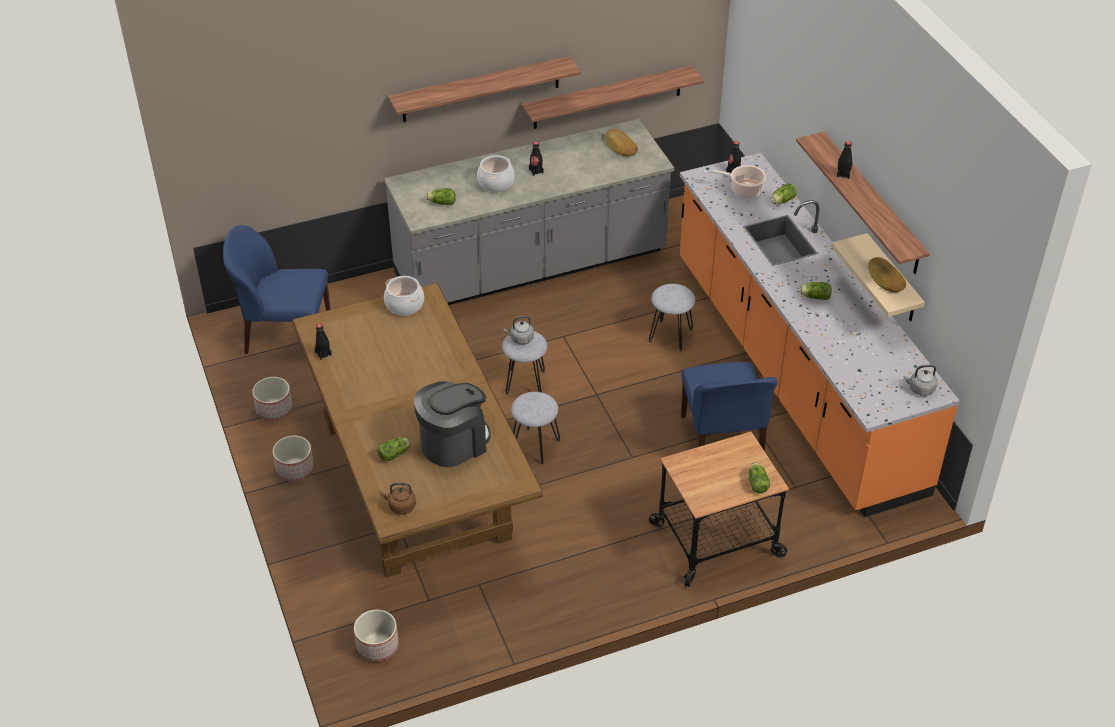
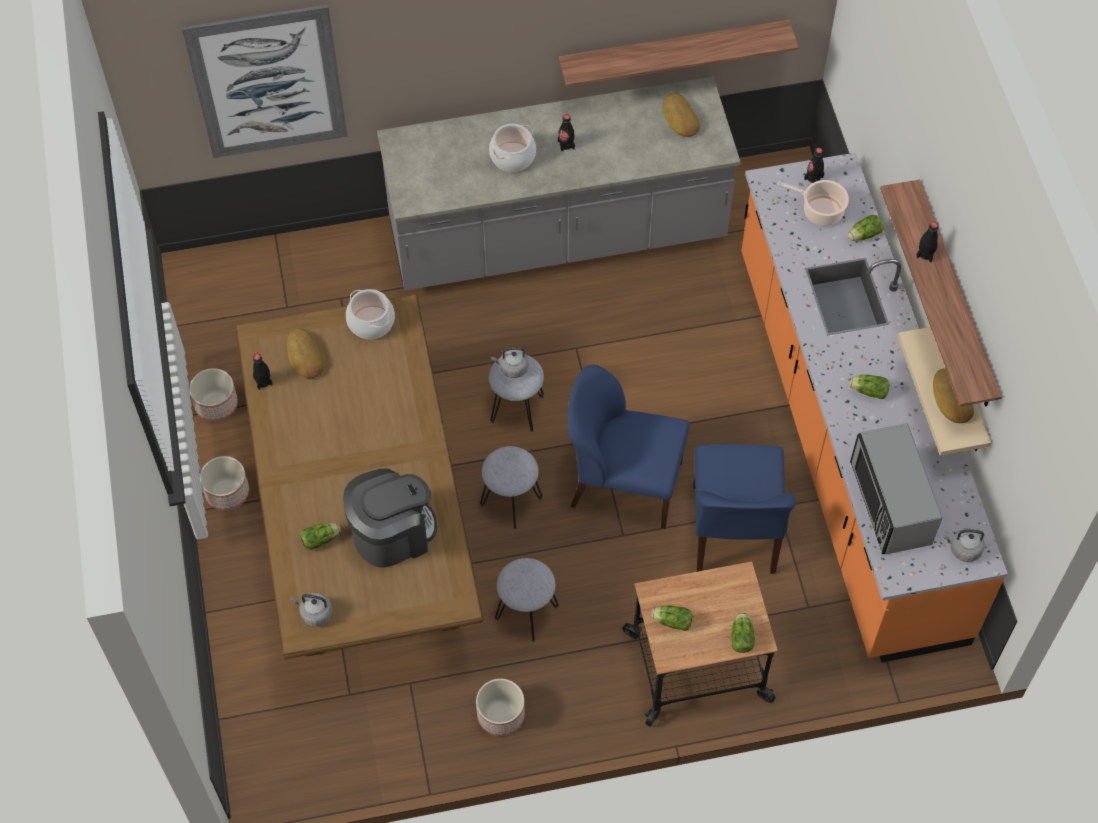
camera: 10 degrees right, 15 degrees up
blue chair [223,225,331,354] -> blue chair moved to [567,365,690,529]
planter [354,609,399,662] -> planter moved to [476,679,525,736]
brown kettle [380,483,416,515] -> grey kettle [291,593,333,627]
shelf [388,56,581,122] -> none
lettuce [426,188,456,205] -> lettuce moved to [652,605,693,631]
grey stool [649,284,695,351] -> grey stool moved to [495,558,558,642]
none -> picture [182,5,347,158]
none -> bread [287,328,324,378]
none -> microwave [850,423,942,554]

